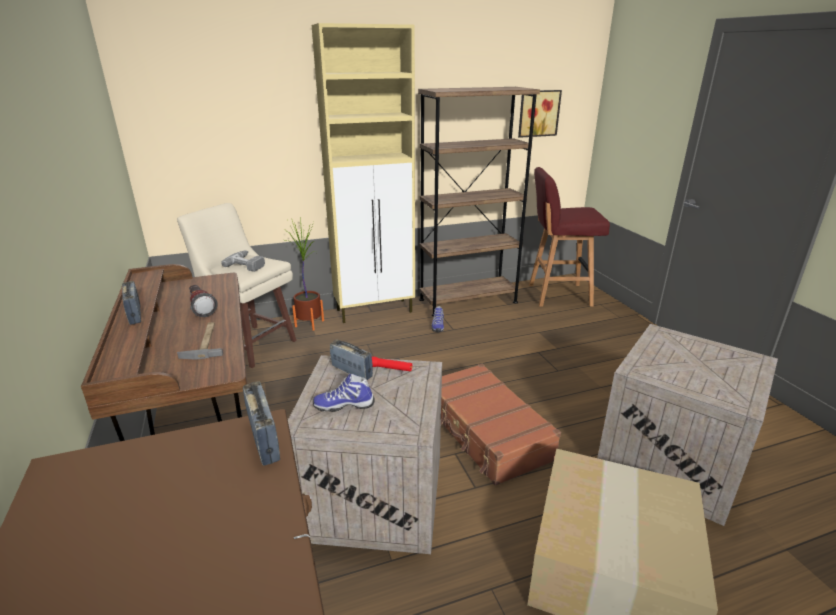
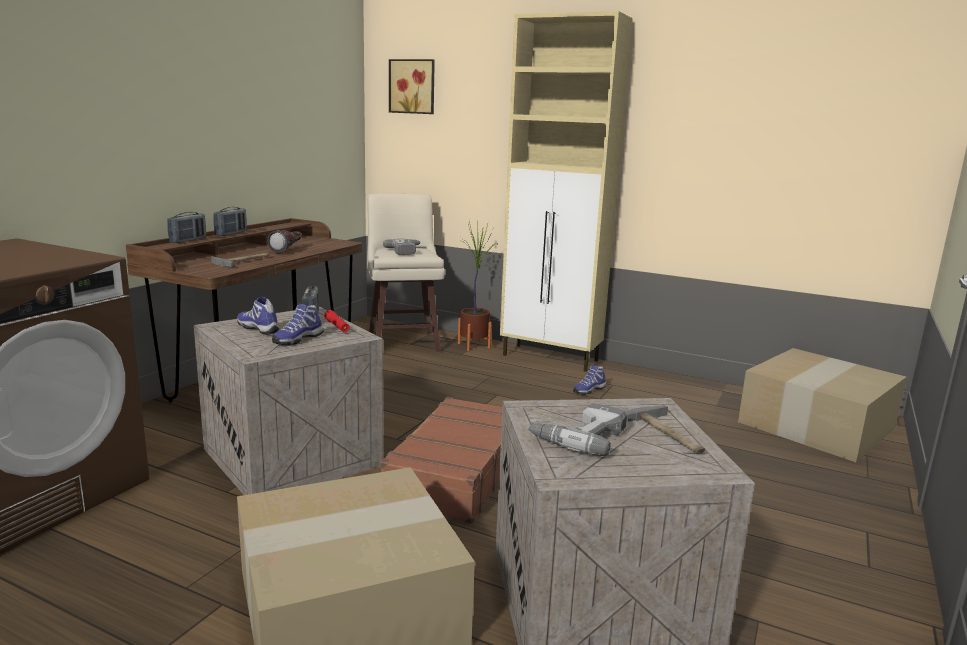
camera: 45 degrees right, 10 degrees down
radio [243,381,280,466] -> radio moved to [167,212,206,243]
brown bookcase [418,87,540,317] -> none
picture [518,90,562,138] -> picture moved to [389,59,435,114]
red stool [529,167,610,307] -> cardboard box [738,348,907,462]
none -> shoe [272,304,324,346]
none -> power drill [527,403,627,456]
none -> hammer [625,406,705,454]

